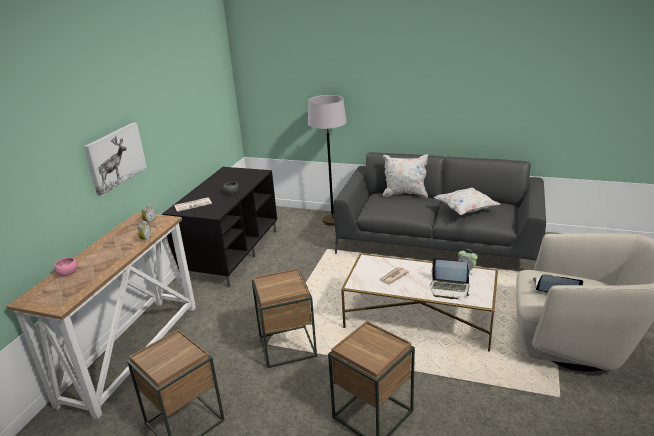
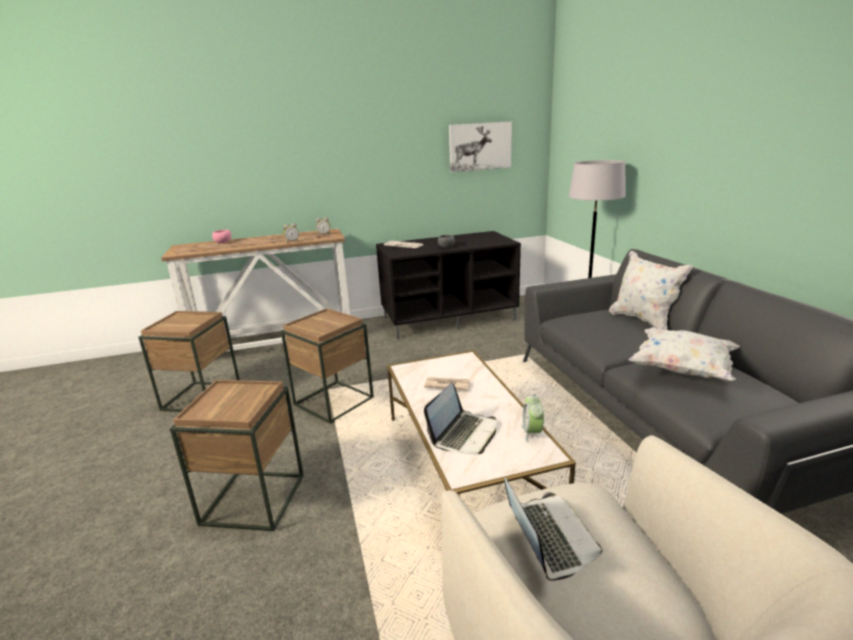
camera: 55 degrees right, 5 degrees down
picture [84,122,147,196] -> picture moved to [449,122,512,172]
laptop [430,258,470,299] -> laptop turned 135 degrees counterclockwise [424,383,496,454]

